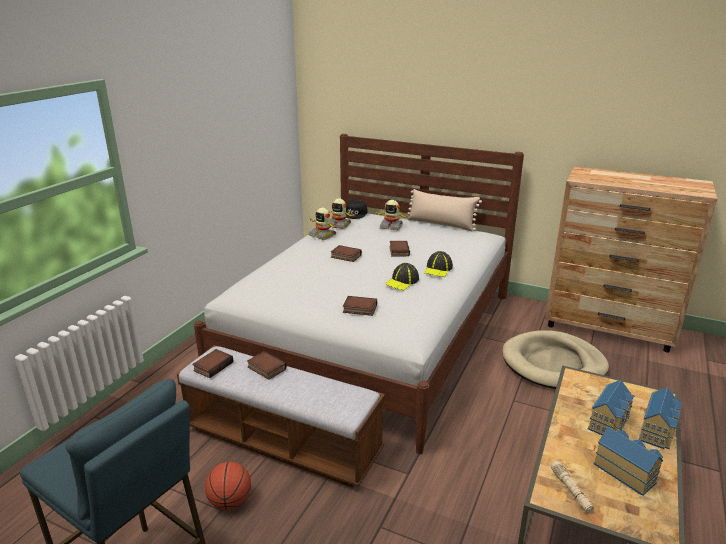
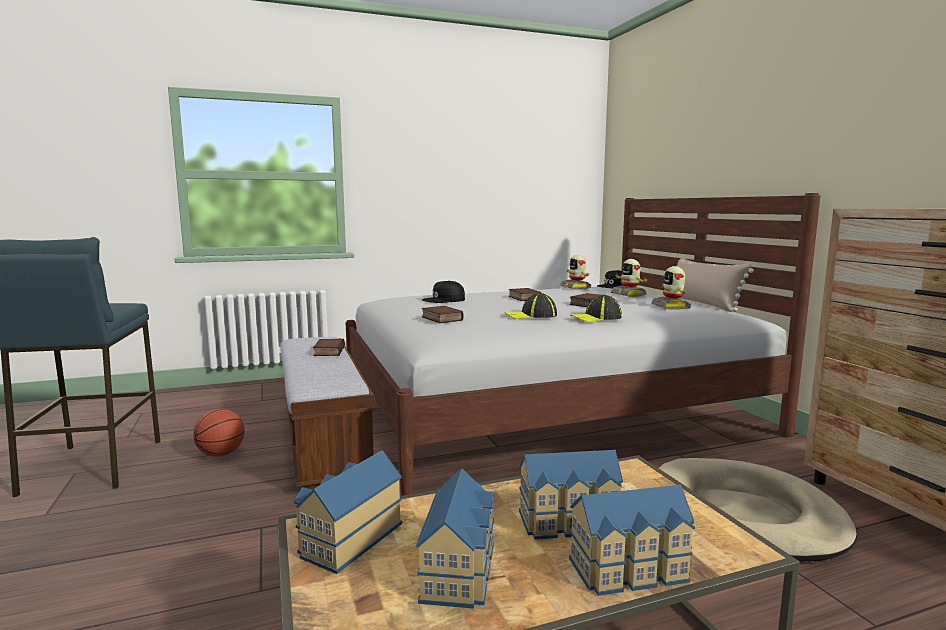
camera: 45 degrees right, 15 degrees down
book [192,349,233,378] -> none
toy robot [308,208,337,240] -> toy robot moved to [651,266,691,310]
beige flashlight [551,461,594,513] -> toy house [294,450,402,574]
none -> black cap [422,281,465,303]

